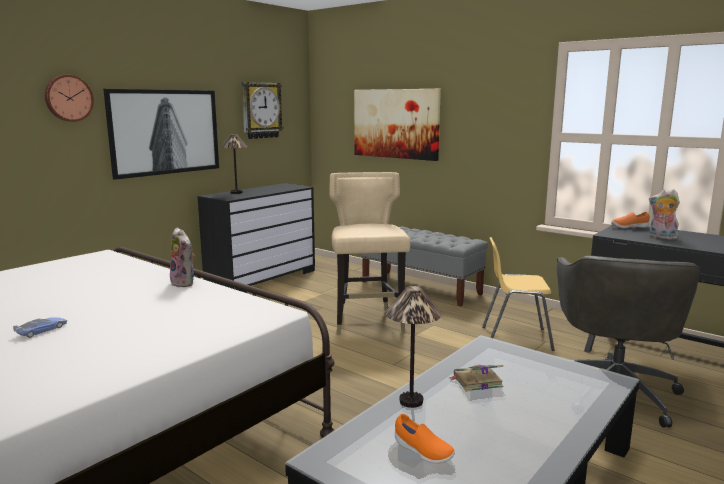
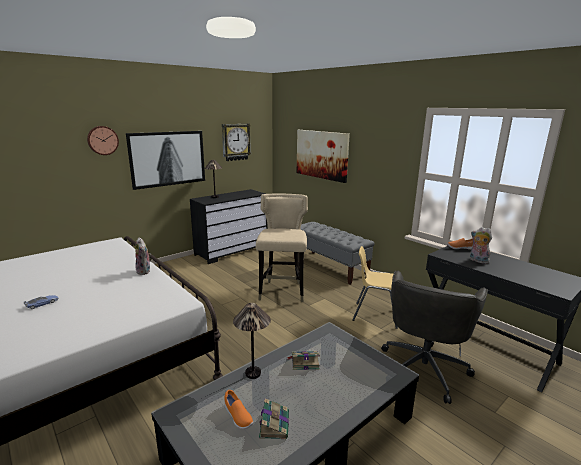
camera: 10 degrees right, 5 degrees up
none -> book [259,398,289,439]

